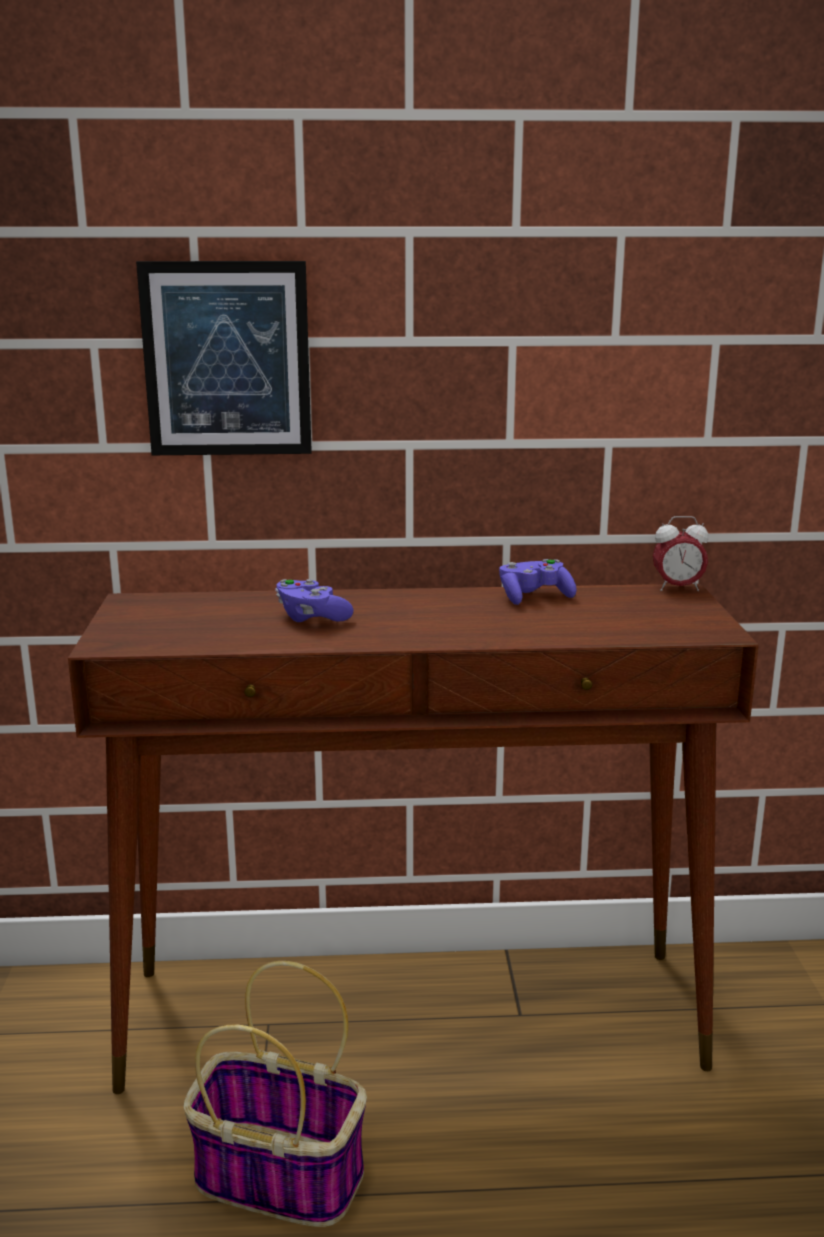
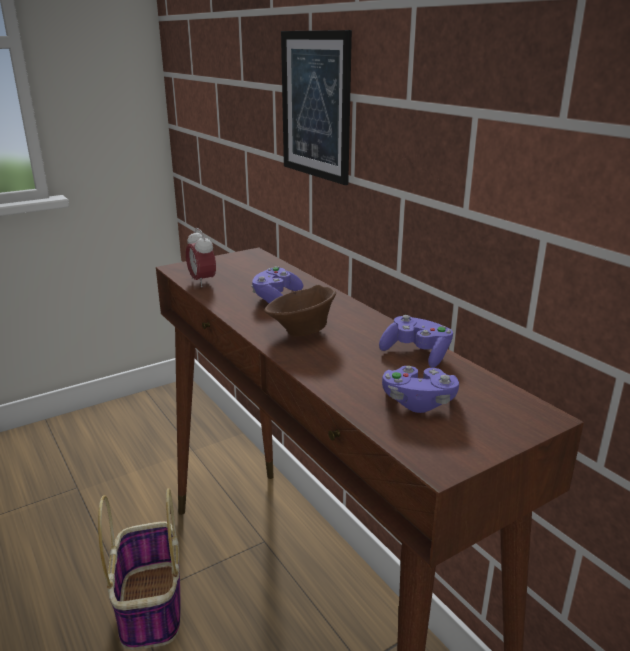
camera: 60 degrees right, 5 degrees up
alarm clock [653,516,709,591] -> alarm clock moved to [186,228,216,287]
none -> brown bowl [265,284,336,337]
none -> purple game controller [382,366,459,413]

